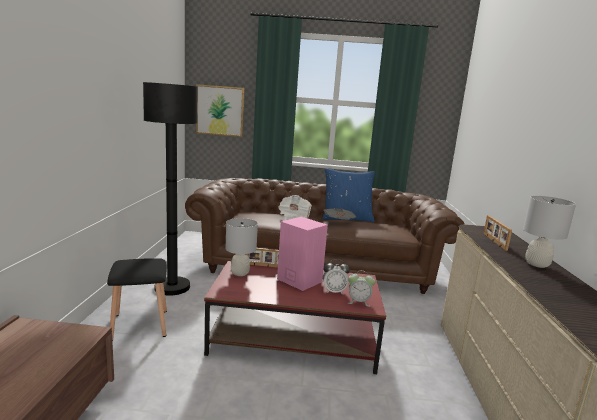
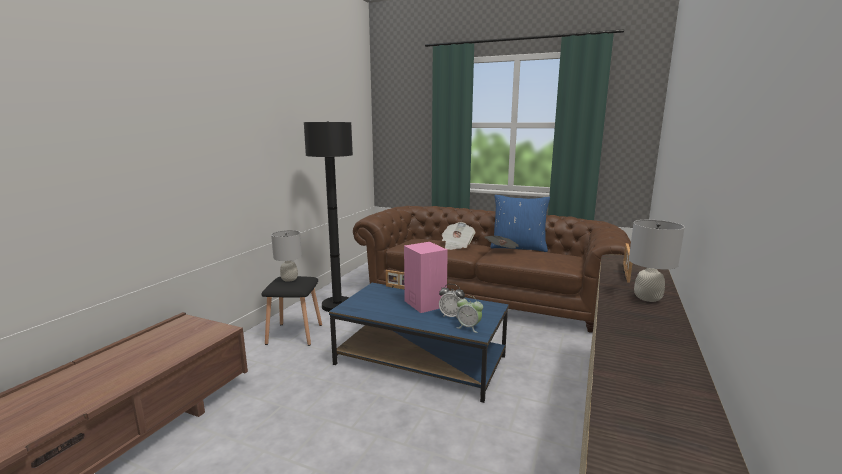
camera: 20 degrees right, 0 degrees up
picture [196,84,245,137] -> none
red coffee table [204,261,386,374] -> blue coffee table [329,283,509,403]
grey table lamp [226,218,258,276] -> grey table lamp moved to [271,230,302,282]

